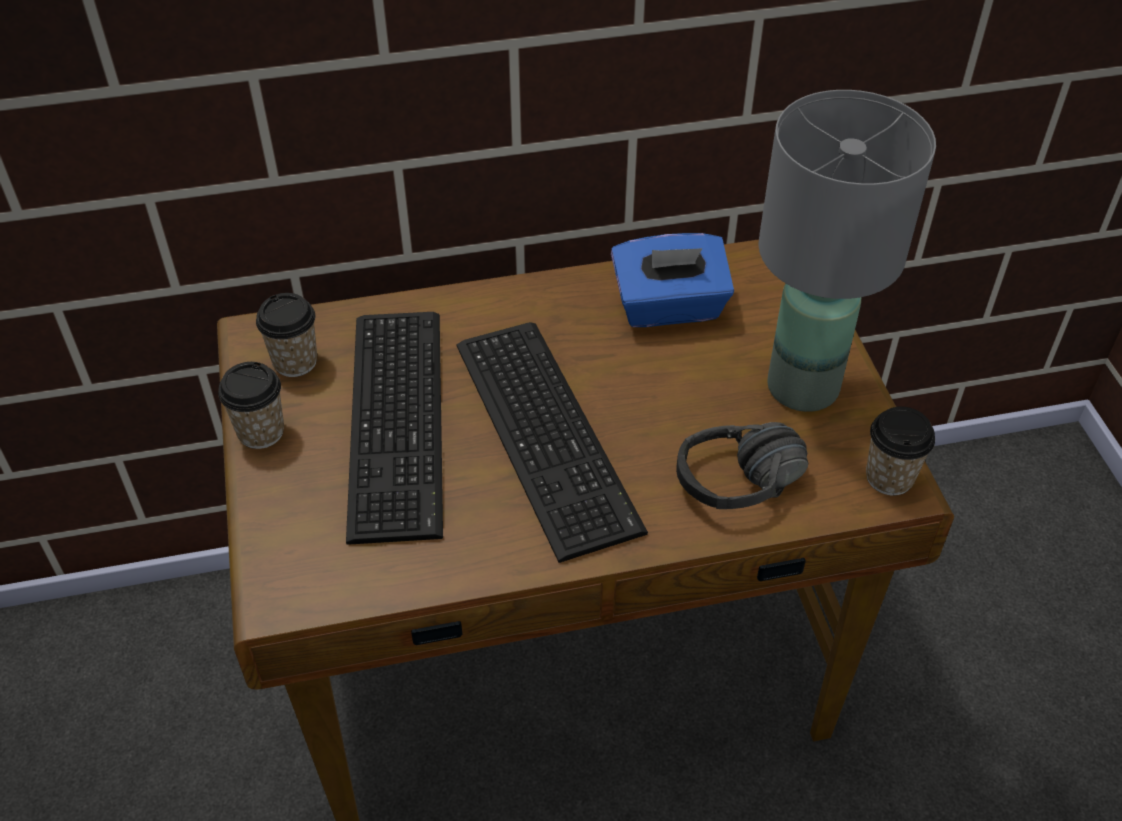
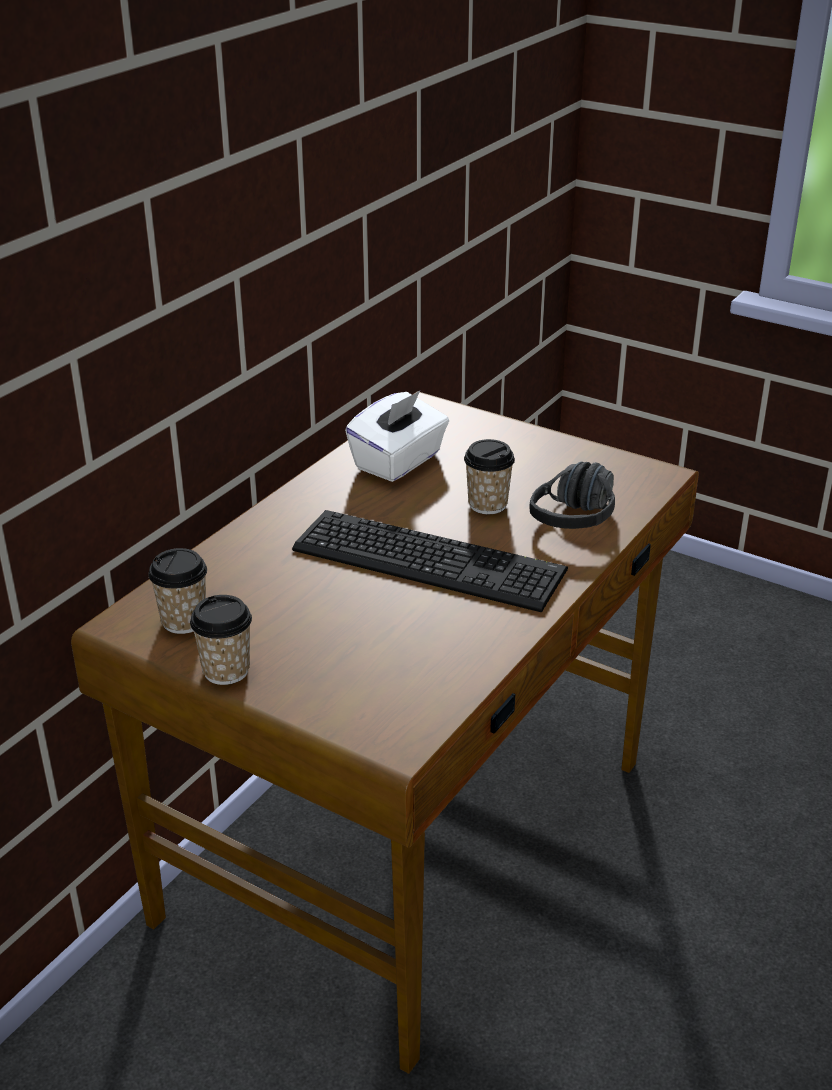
camera: 45 degrees left, 15 degrees down
keyboard [346,312,443,545] -> none
blue tissue box [611,233,734,327] -> white tissue box [345,390,449,482]
grey table lamp [758,90,936,412] -> none
cup [866,407,935,496] -> cup moved to [464,439,515,514]

